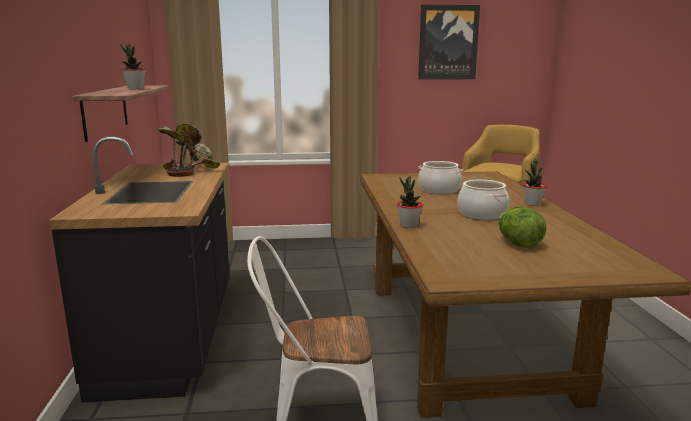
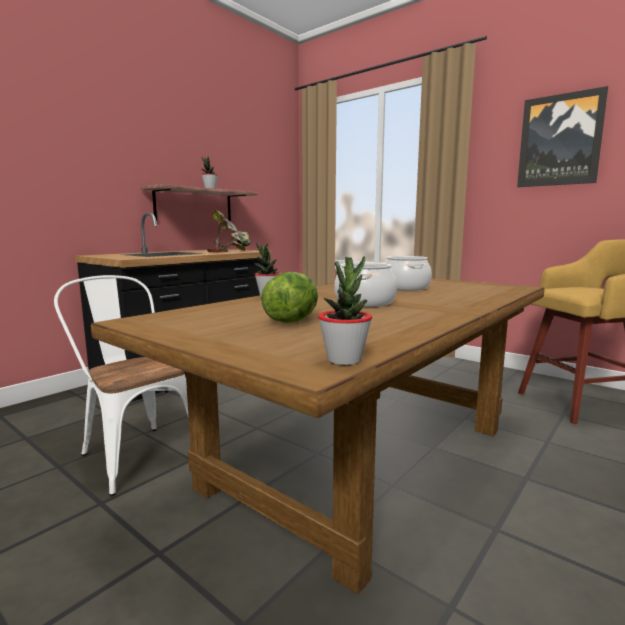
camera: 45 degrees right, 5 degrees down
potted plant [523,159,547,206] -> potted plant moved to [318,256,372,365]

